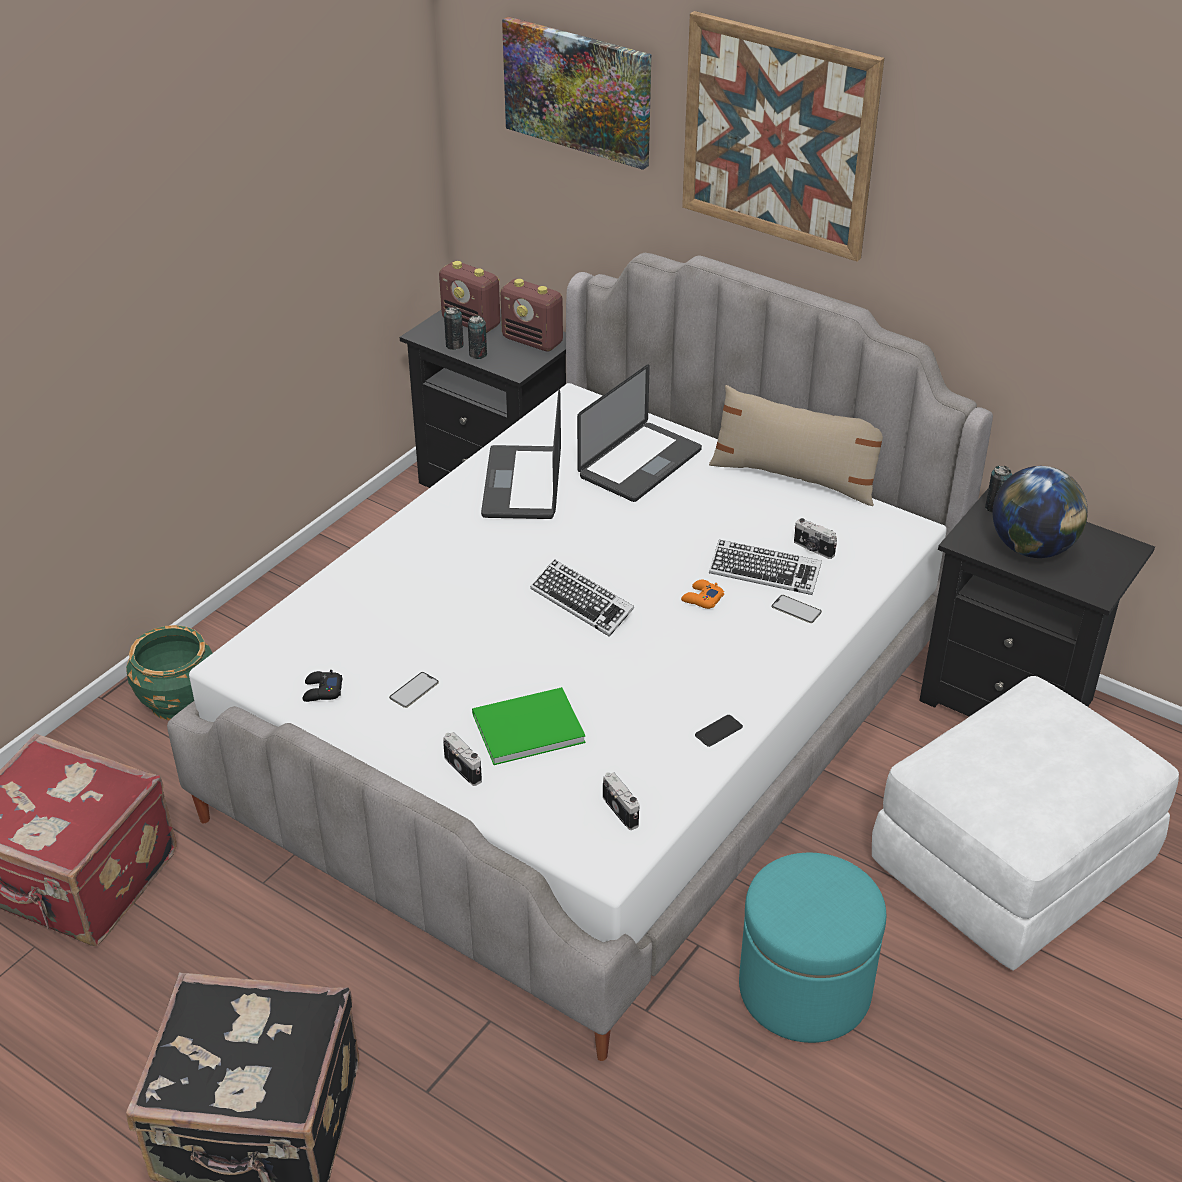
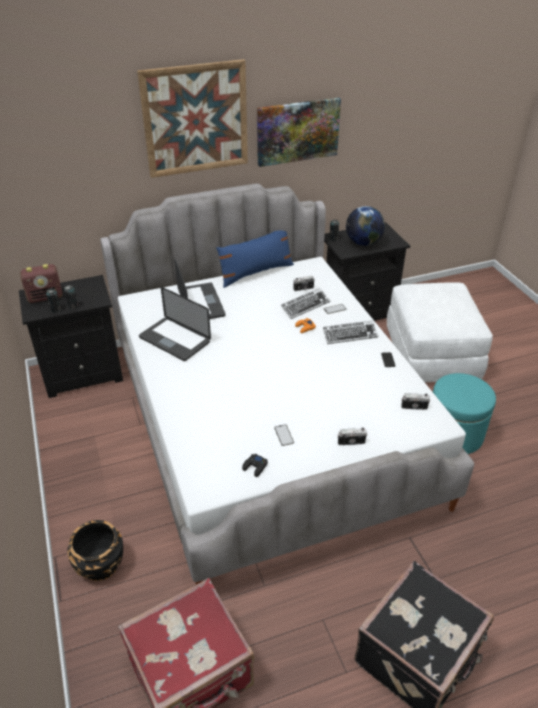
camera: 55 degrees left, 0 degrees up
green planter [126,625,212,720] -> black planter [67,520,123,581]
green book [472,687,586,765] -> none
radio [500,279,563,352] -> none
picture [502,16,651,170] -> picture moved to [257,97,341,167]
keyboard [530,559,634,637] -> keyboard moved to [323,320,378,344]
beige pillow [709,385,883,506] -> blue pillow [216,230,294,288]

